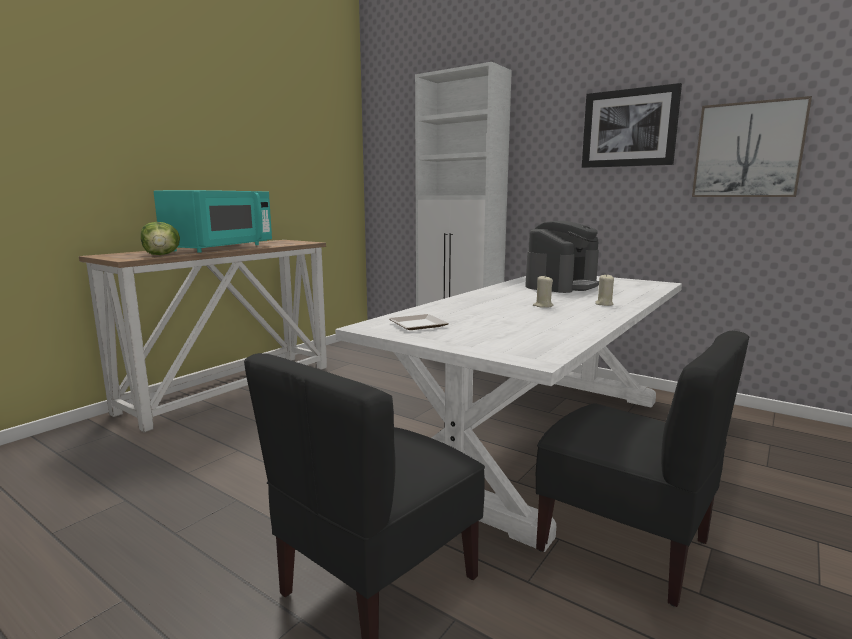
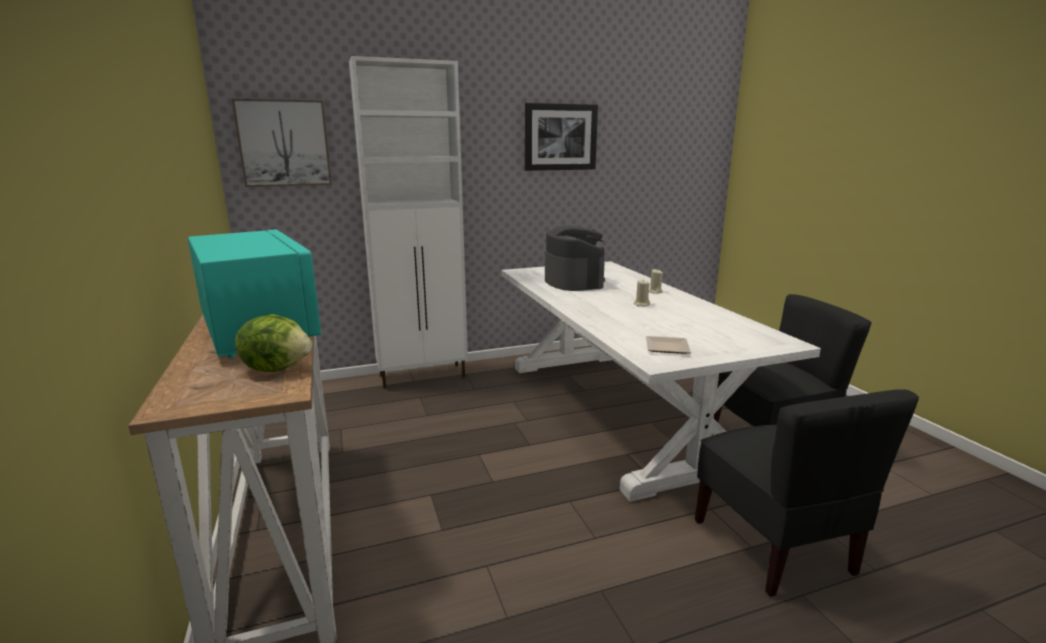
camera: 55 degrees left, 5 degrees up
picture [692,96,812,197] -> picture moved to [232,98,332,187]

